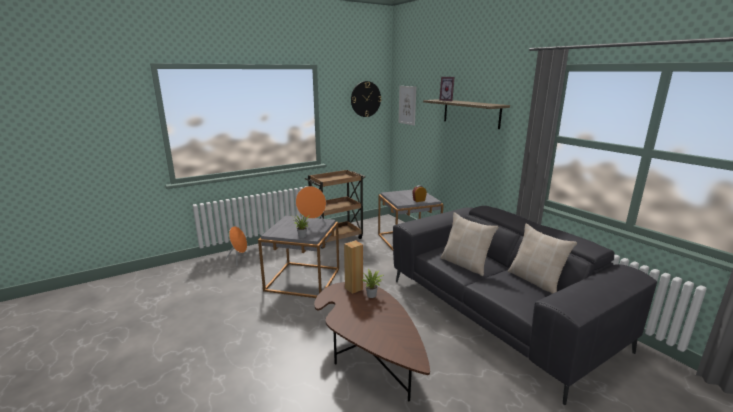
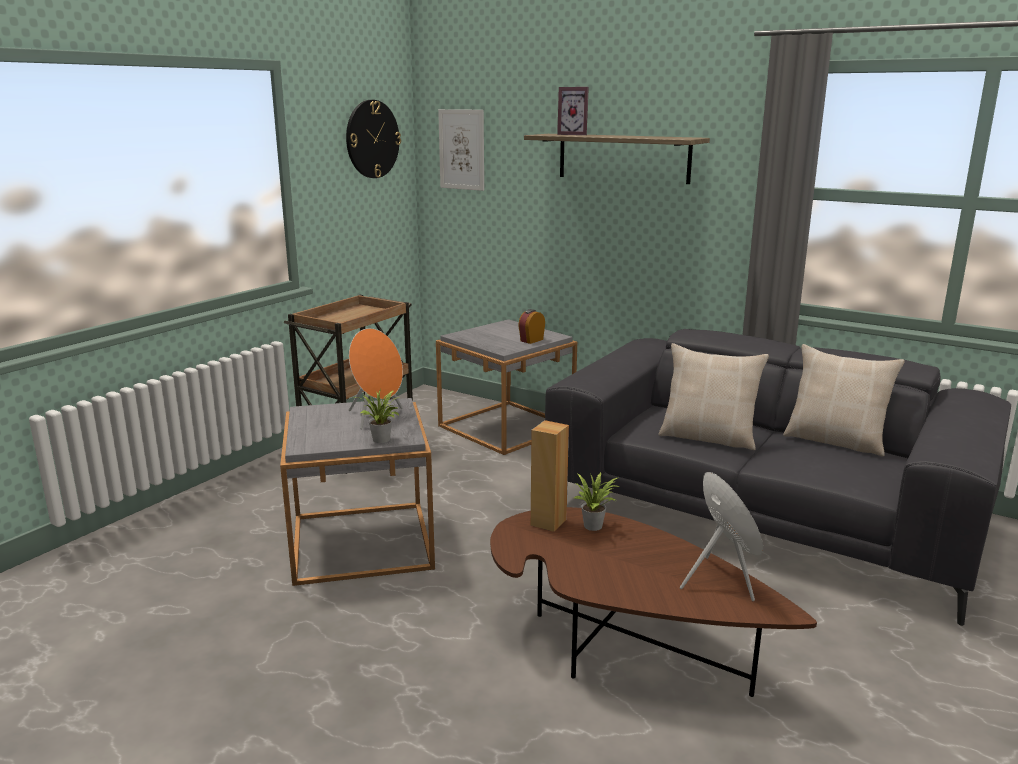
camera: 25 degrees left, 0 degrees up
orange speaker [226,226,247,266] -> orange speaker moved to [680,472,763,601]

